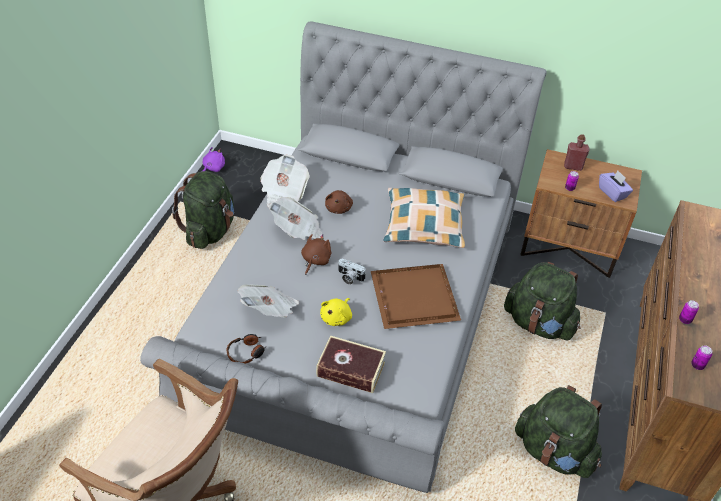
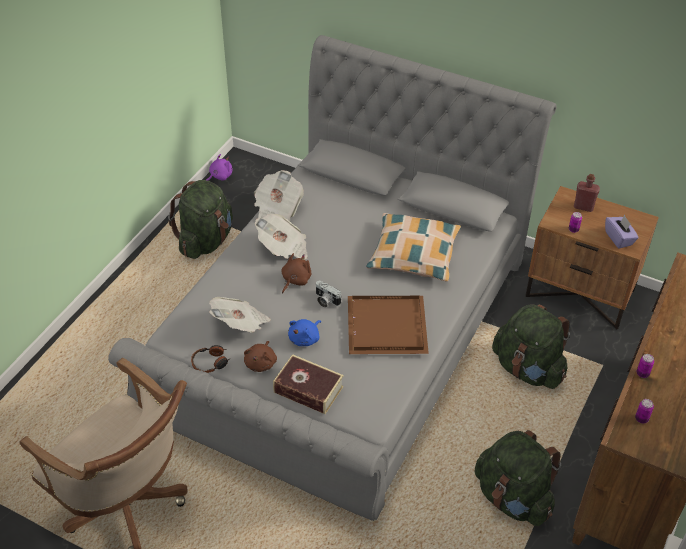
camera: 10 degrees right, 0 degrees up
yellow plush toy [320,298,352,326] -> blue plush toy [288,319,321,346]
brown plush toy [325,190,353,214] -> brown plush toy moved to [244,341,277,372]

